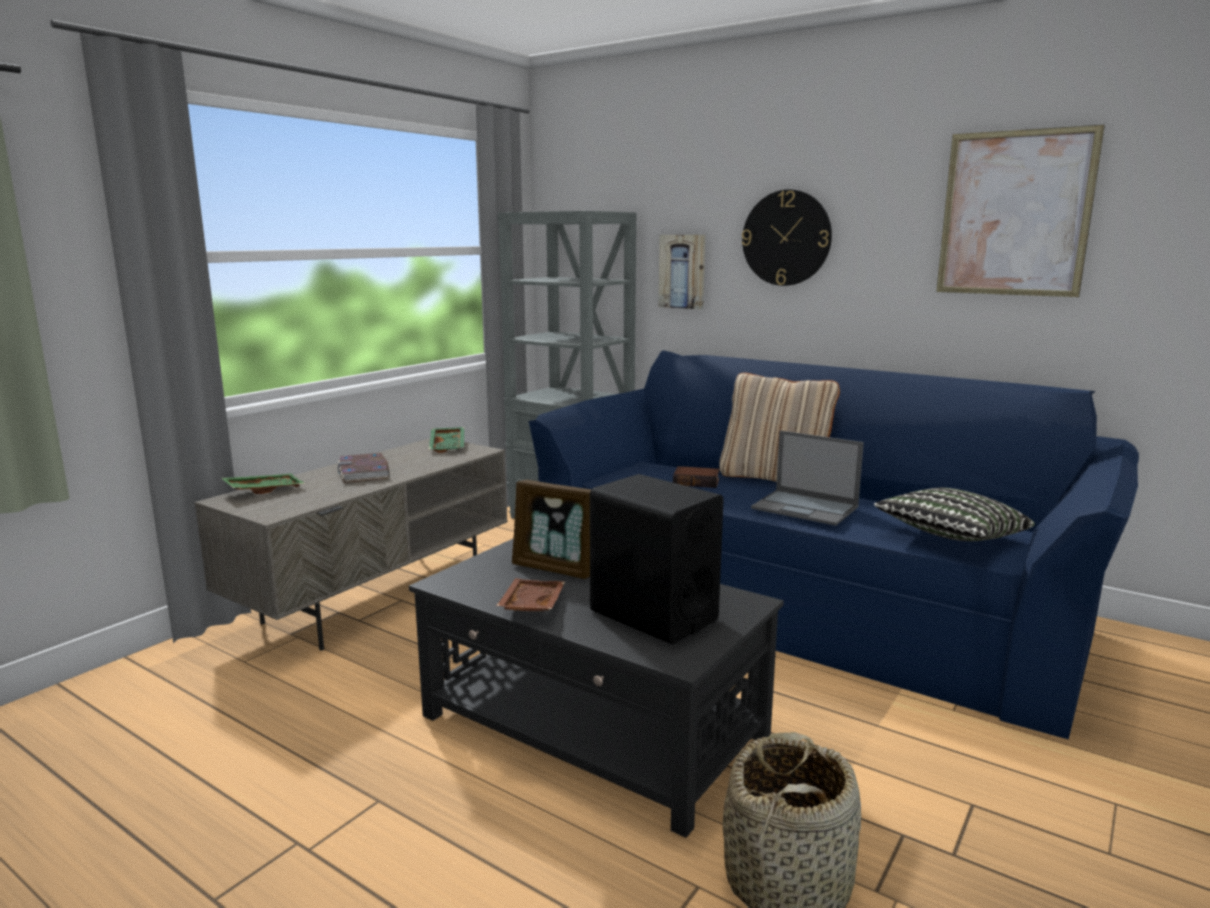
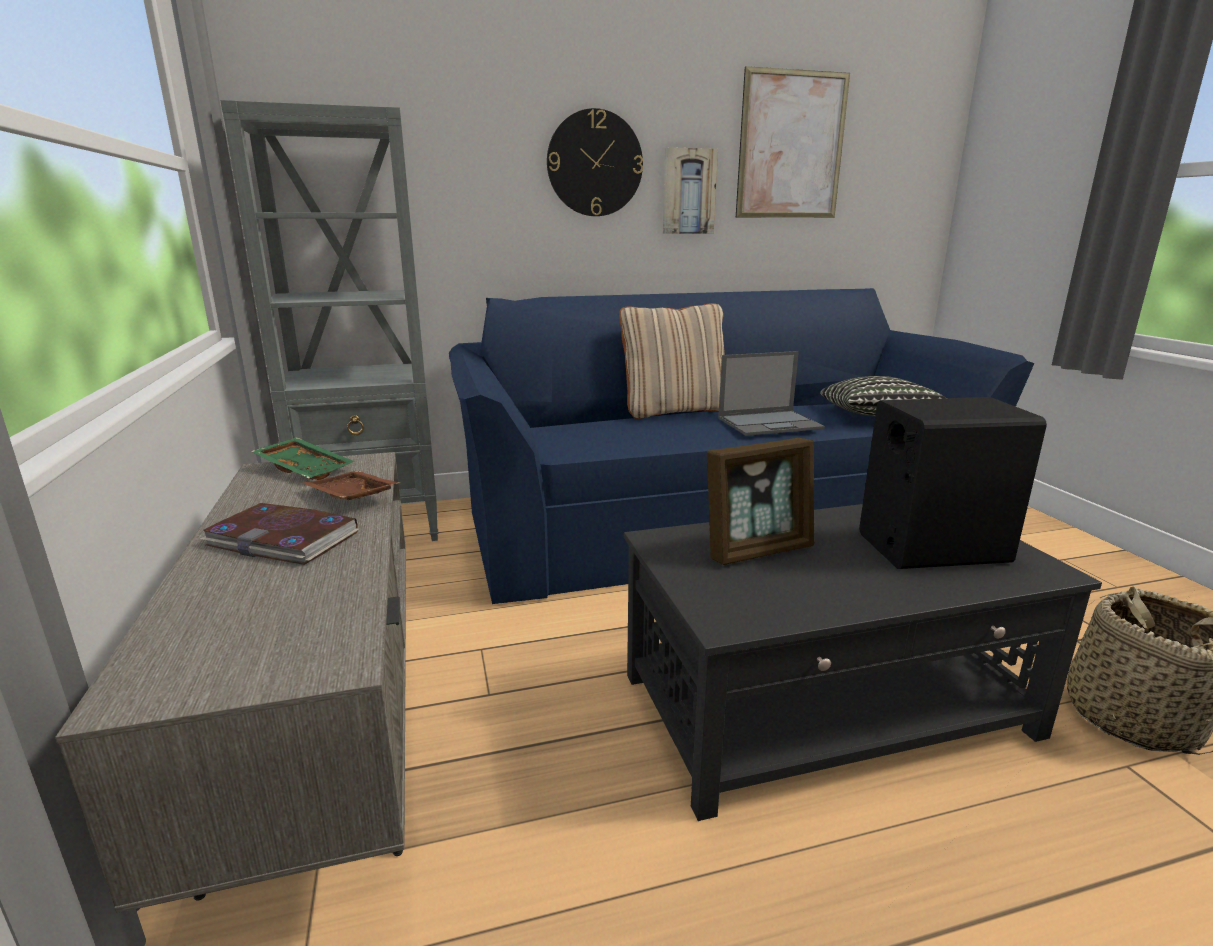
camera: 50 degrees left, 5 degrees up
green tray [222,473,305,494] -> none
brown tray [496,578,565,611] -> brown tray moved to [303,471,400,500]
picture [659,235,705,309] -> picture moved to [663,147,718,234]
book [673,466,720,488] -> none

